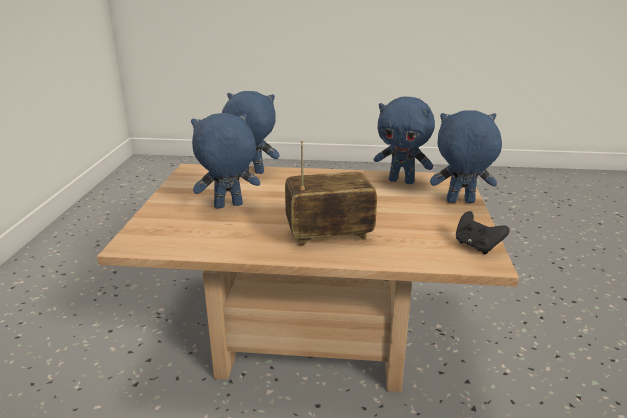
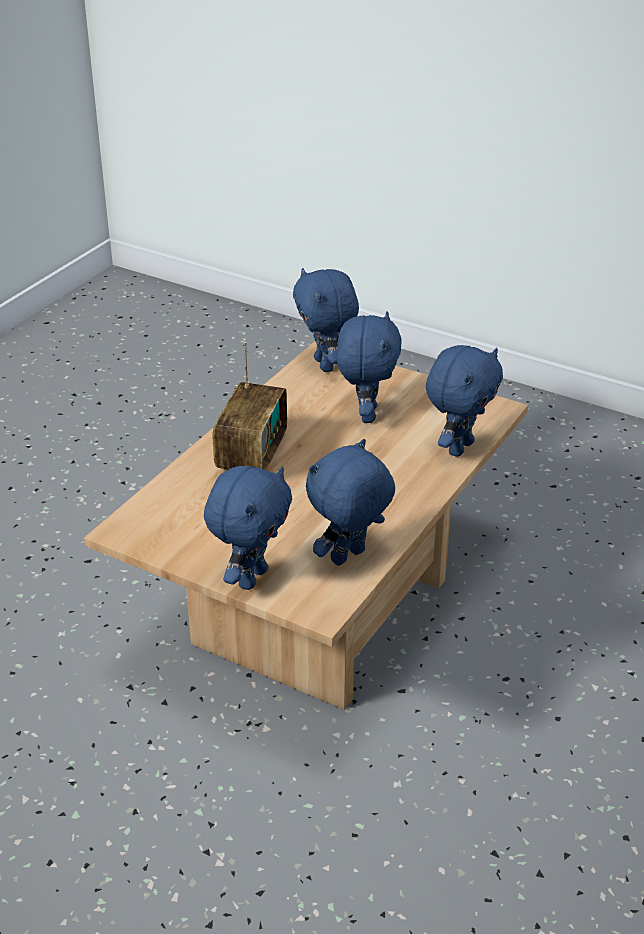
camera: 115 degrees right, 10 degrees up
black game controller [456,211,510,254] -> none
none -> blue plush toy [293,268,359,372]

